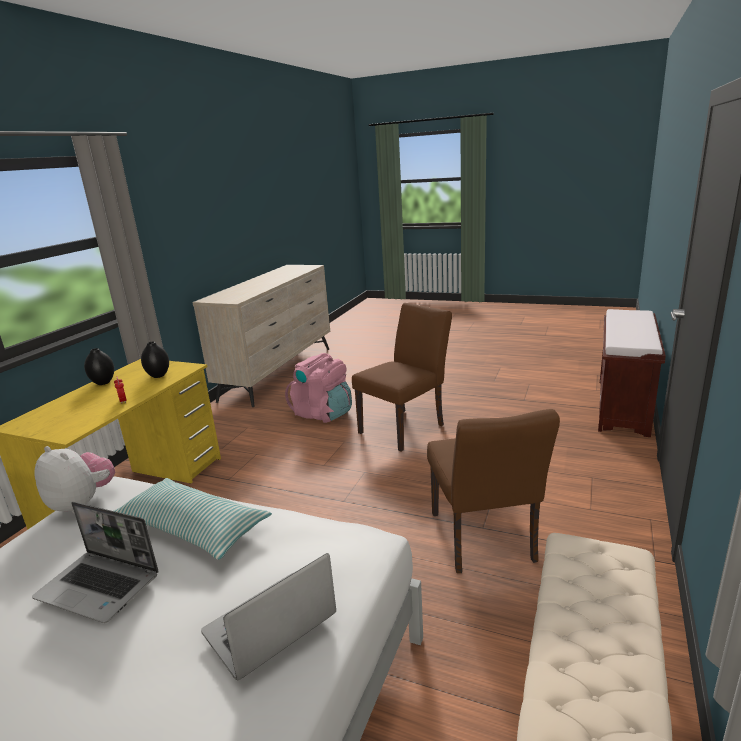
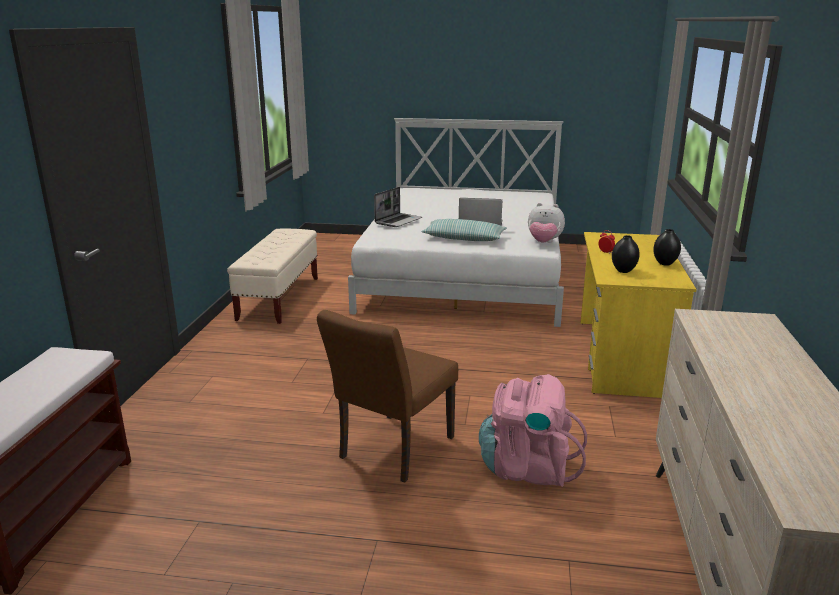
camera: 165 degrees right, 0 degrees up
brown chair [427,409,560,573] -> none

